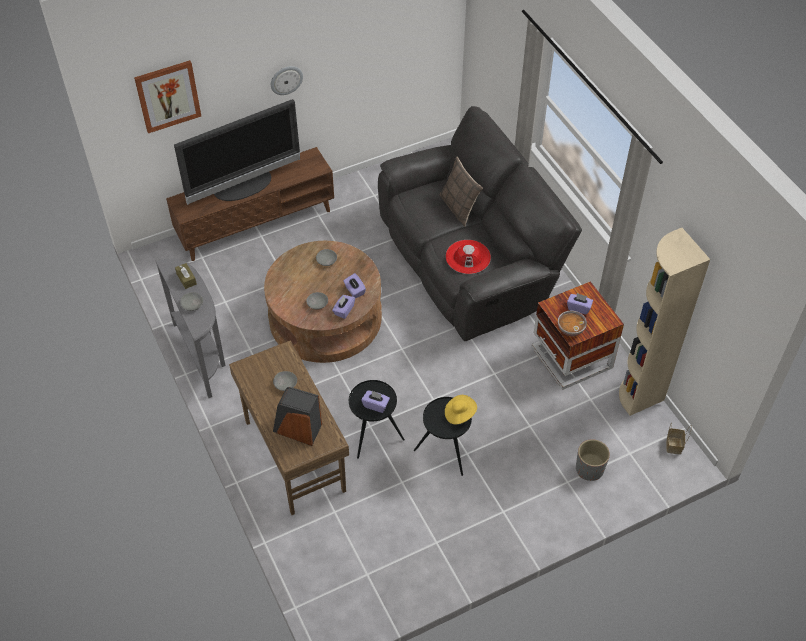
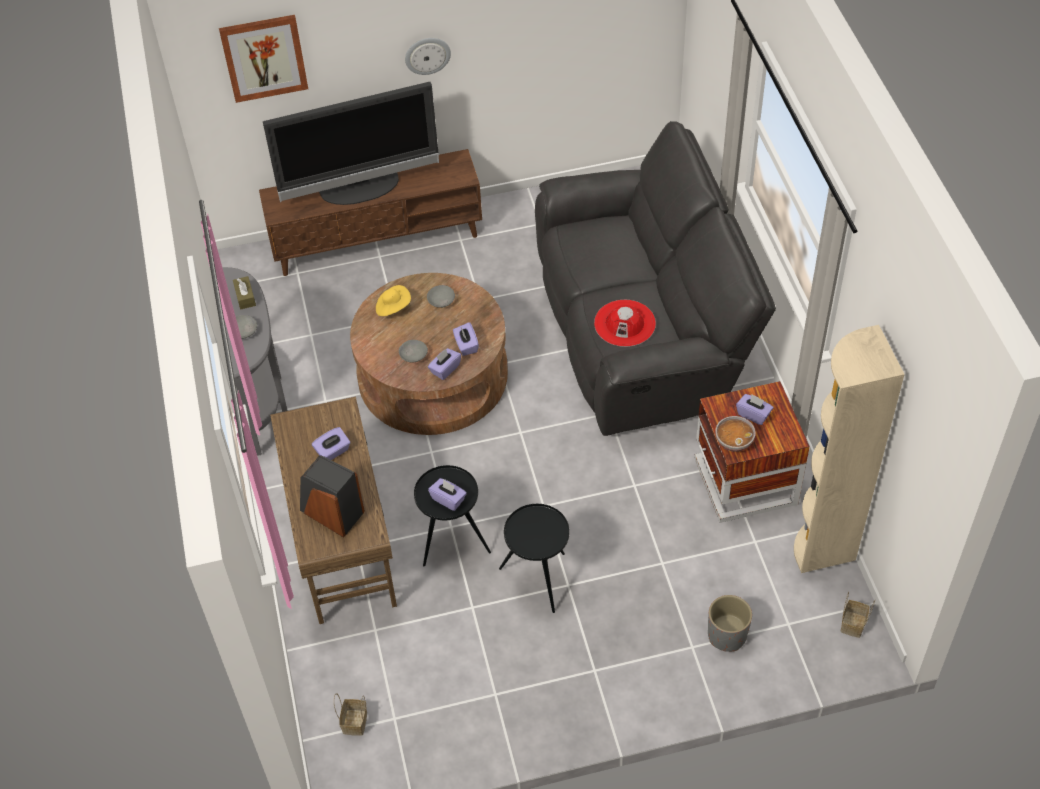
camera: 15 degrees right, 0 degrees up
grey bowl [273,371,297,391] -> purple tissue box [312,427,351,460]
pillow [440,157,483,227] -> none
yellow hat [445,395,477,424] -> yellow hat moved to [376,285,411,316]
none -> basket [334,693,367,736]

